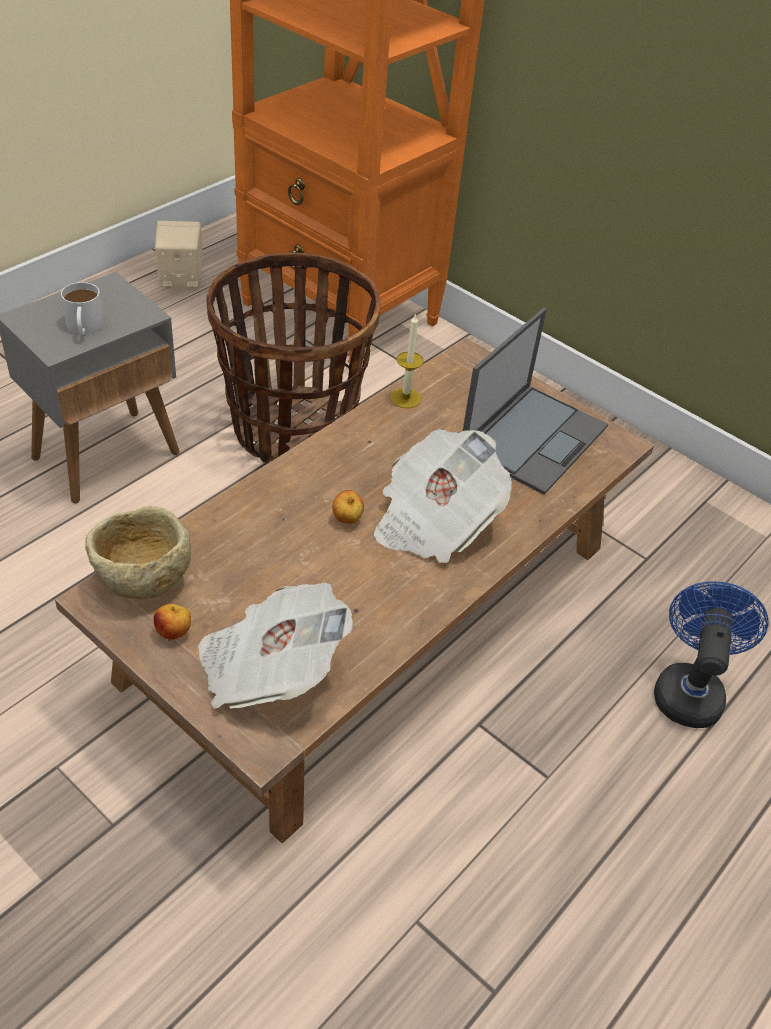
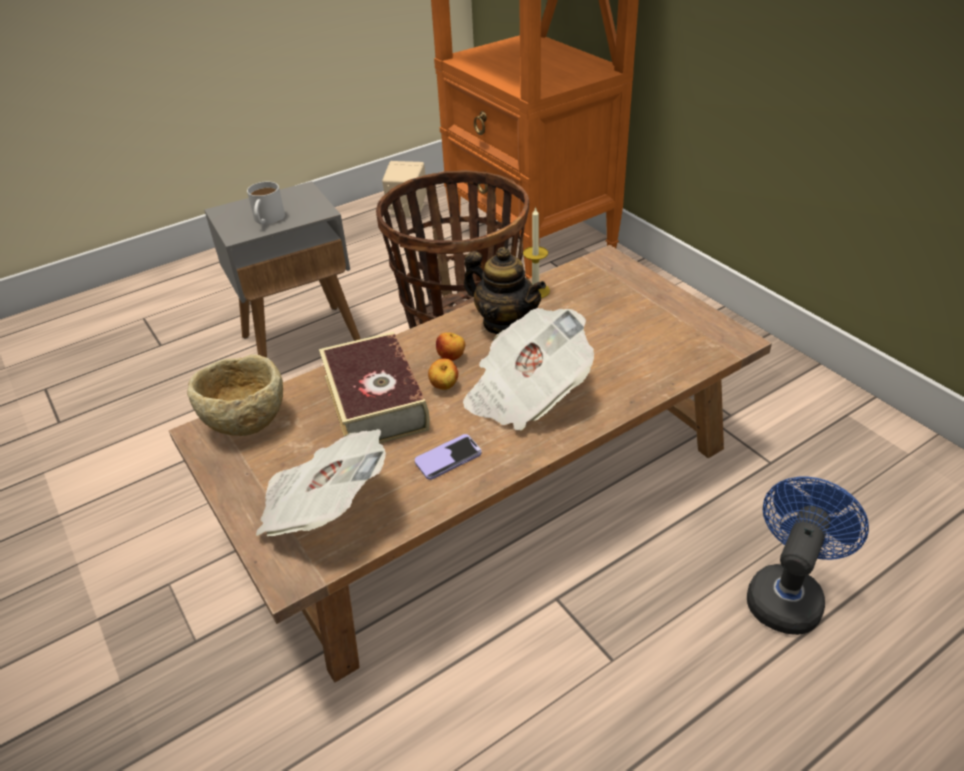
camera: 20 degrees right, 5 degrees down
apple [154,604,191,640] -> apple moved to [436,332,465,361]
laptop [463,308,608,495] -> none
none -> book [319,332,430,444]
none -> phone [415,434,481,480]
none -> teapot [463,247,546,334]

